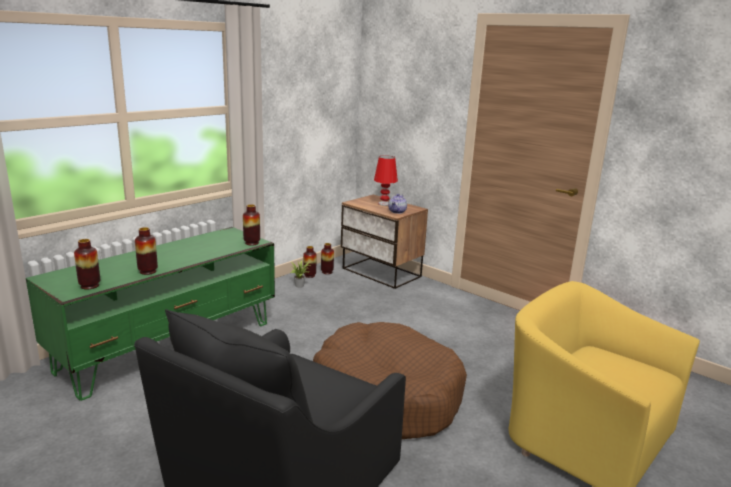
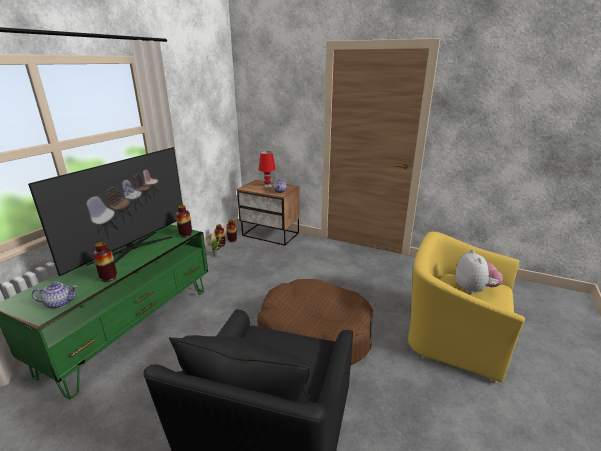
camera: 15 degrees left, 5 degrees up
vase [74,239,100,290] -> teapot [32,283,78,309]
none -> television [28,147,183,276]
none -> plush toy [455,249,503,294]

